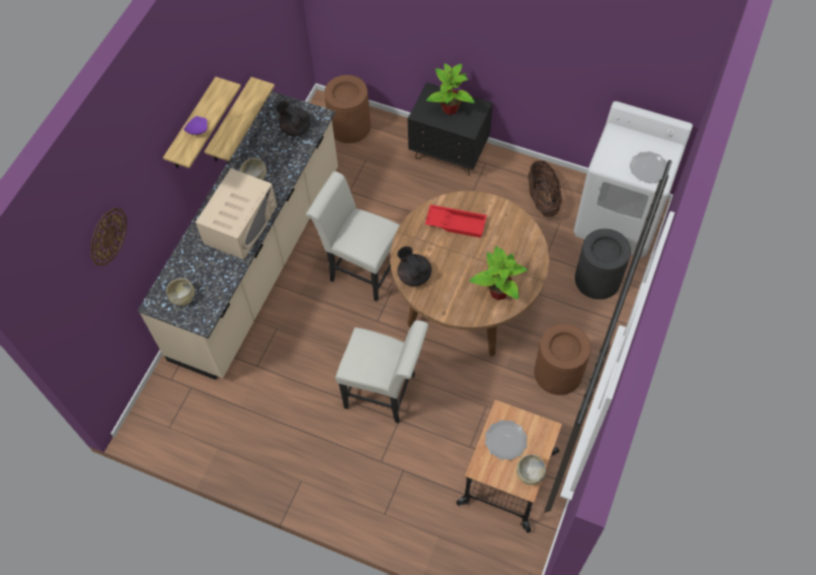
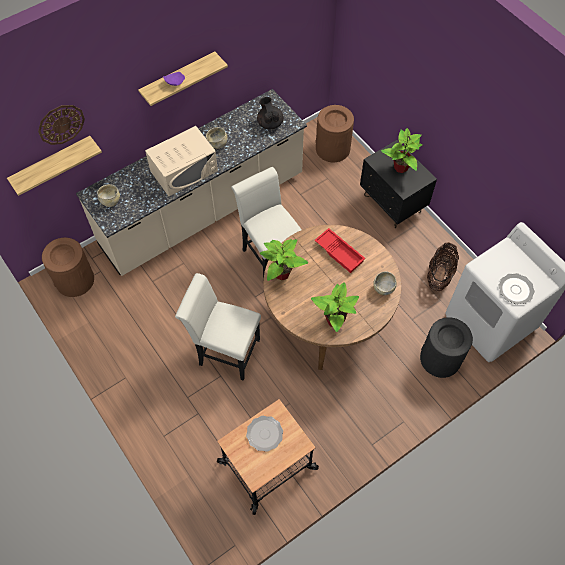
camera: 30 degrees right, 0 degrees up
shelf [204,77,275,161] -> shelf moved to [7,136,102,196]
white chair [335,320,429,423] -> white chair turned 150 degrees clockwise [175,273,261,381]
black teapot [397,246,432,286] -> potted plant [260,239,308,281]
beige bowl [517,454,546,485] -> beige bowl moved to [373,271,397,295]
brown trash can [534,324,591,395] -> brown trash can moved to [42,237,94,297]

